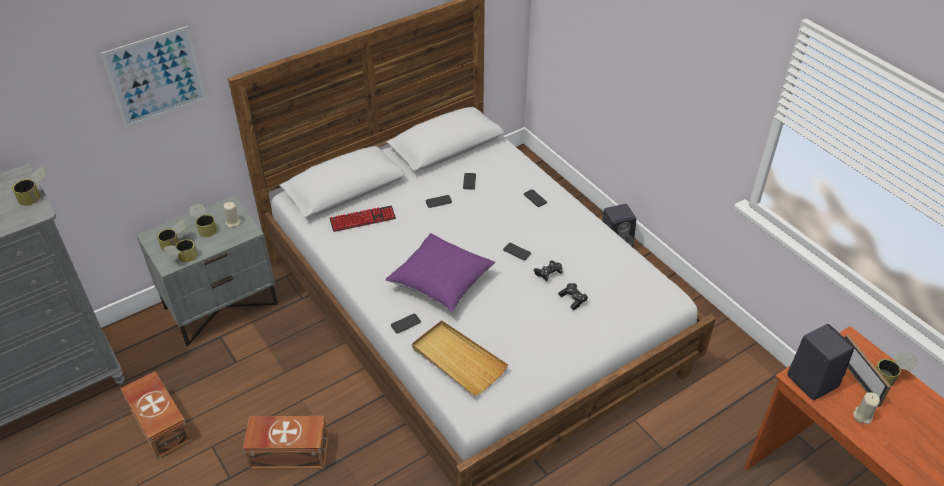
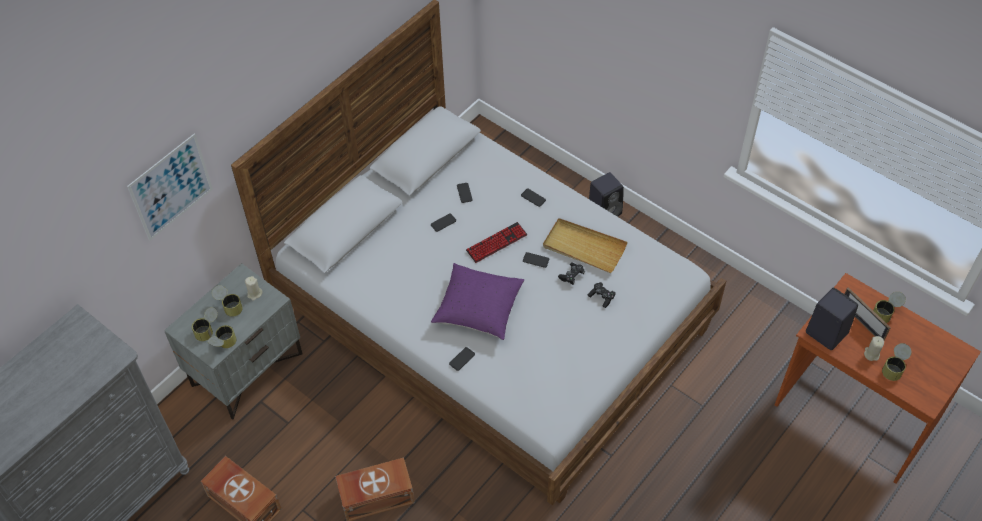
camera: 15 degrees left, 10 degrees up
can [12,167,46,206] -> can moved to [882,343,912,381]
keyboard [329,206,396,232] -> keyboard moved to [466,222,527,263]
beige tray [412,320,508,396] -> beige tray moved to [543,218,628,273]

